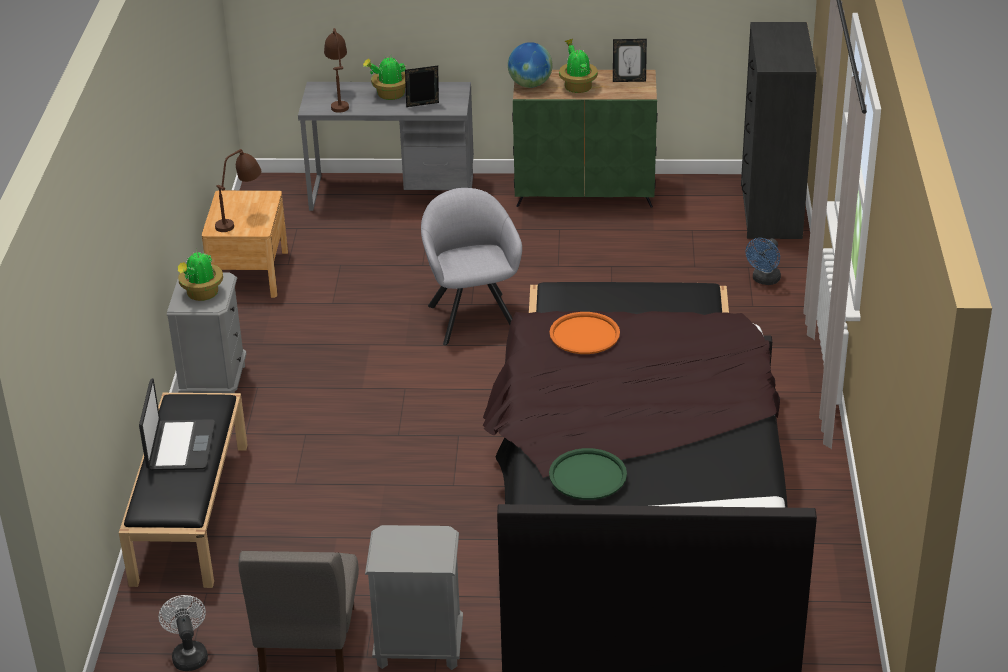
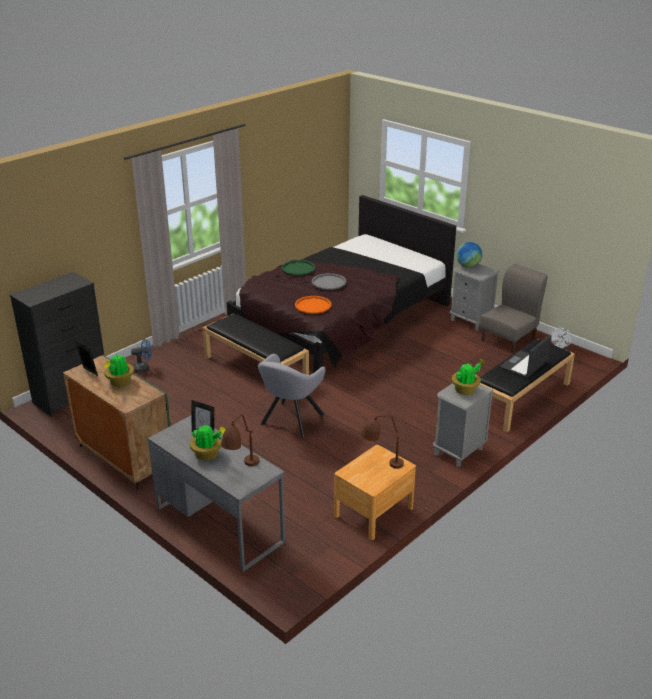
camera: 140 degrees left, 5 degrees down
globe [508,42,553,88] -> globe moved to [456,242,482,268]
green tray [549,448,627,500] -> green tray moved to [282,260,316,276]
none -> grey tray [312,273,347,290]

